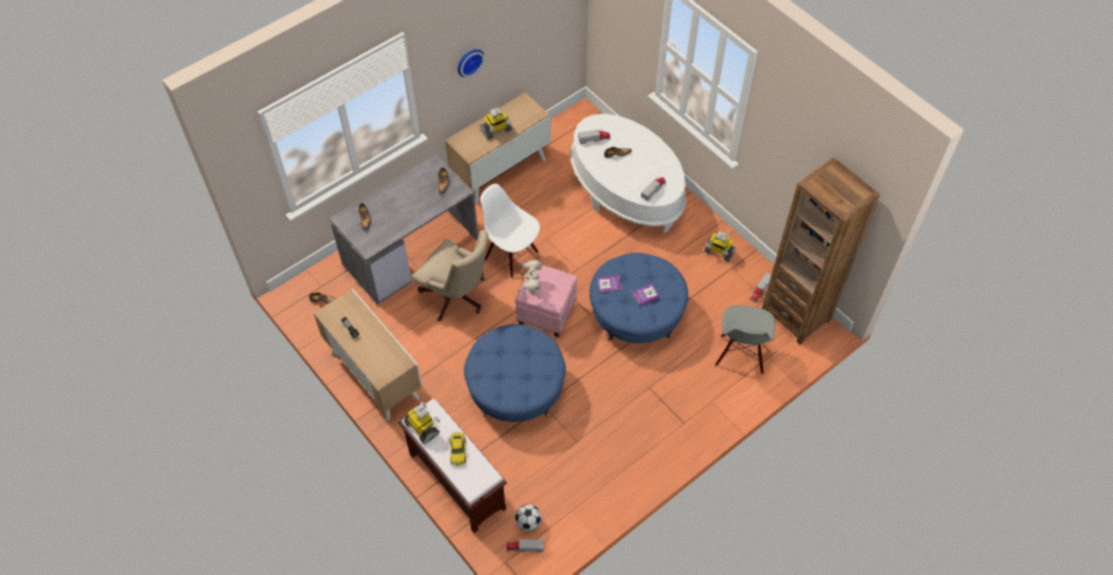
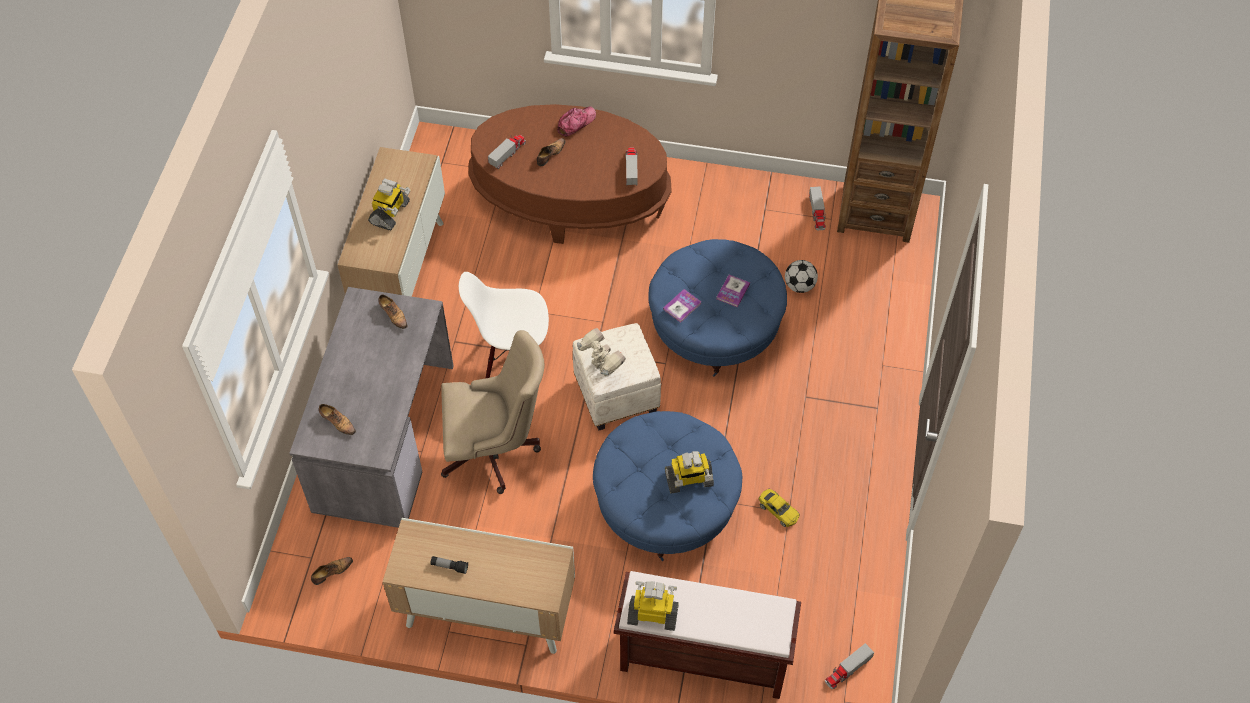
camera: 40 degrees left, 0 degrees up
yellow toy car [449,432,466,466] -> yellow toy car moved to [758,489,800,527]
wall clock [458,49,485,77] -> none
pink ottoman [515,265,577,337] -> white ottoman [573,323,661,431]
football [515,504,542,531] -> football moved to [785,260,818,293]
white coffee table [571,114,686,233] -> brown coffee table [469,104,671,244]
toy robot [704,231,736,262] -> toy robot moved to [665,451,714,494]
grey chair [715,305,775,374] -> none
none -> cap [557,107,596,136]

